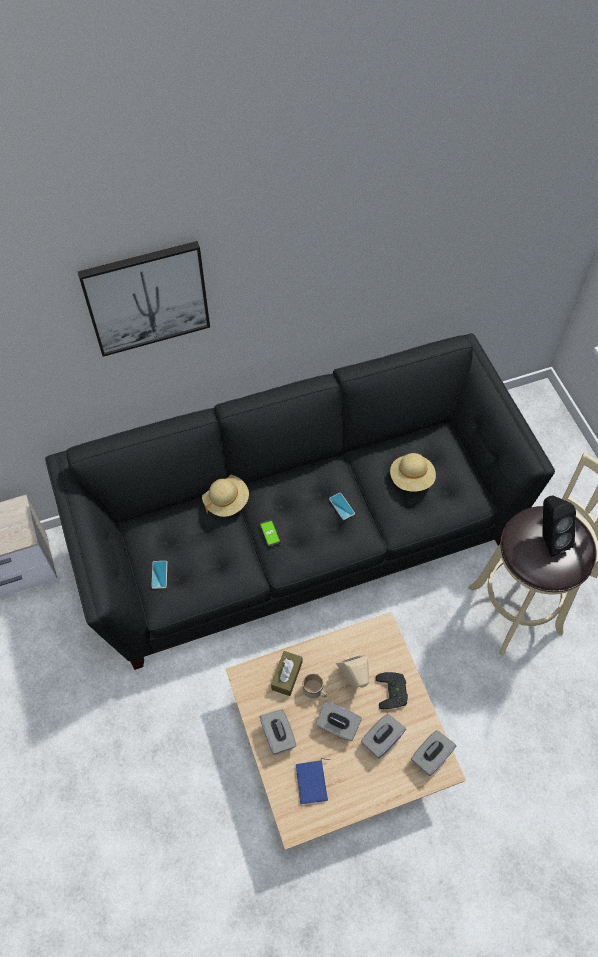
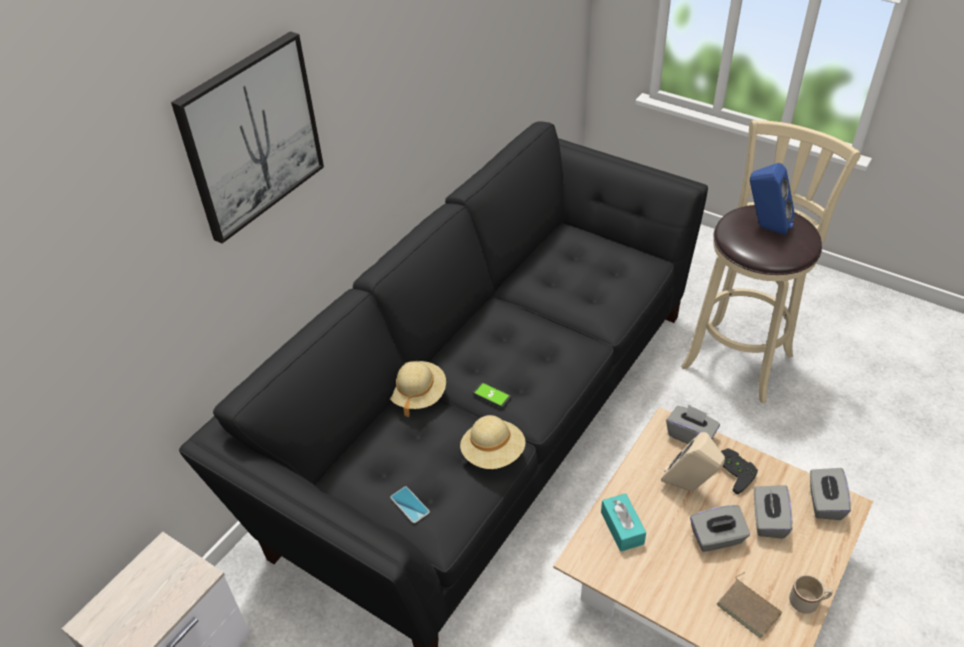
camera: 35 degrees left, 15 degrees down
grey tissue box [260,709,296,755] -> grey tissue box moved to [666,404,720,444]
brown tissue box [271,651,302,696] -> turquoise tissue box [601,493,646,552]
blue book [296,758,331,804] -> brown book [717,572,782,639]
beige mug [303,673,327,699] -> beige mug moved to [789,575,833,614]
phone [329,493,355,520] -> none
beige hat [390,453,436,492] -> beige hat moved to [460,415,526,469]
black speaker [542,495,576,557] -> blue speaker [750,163,795,235]

